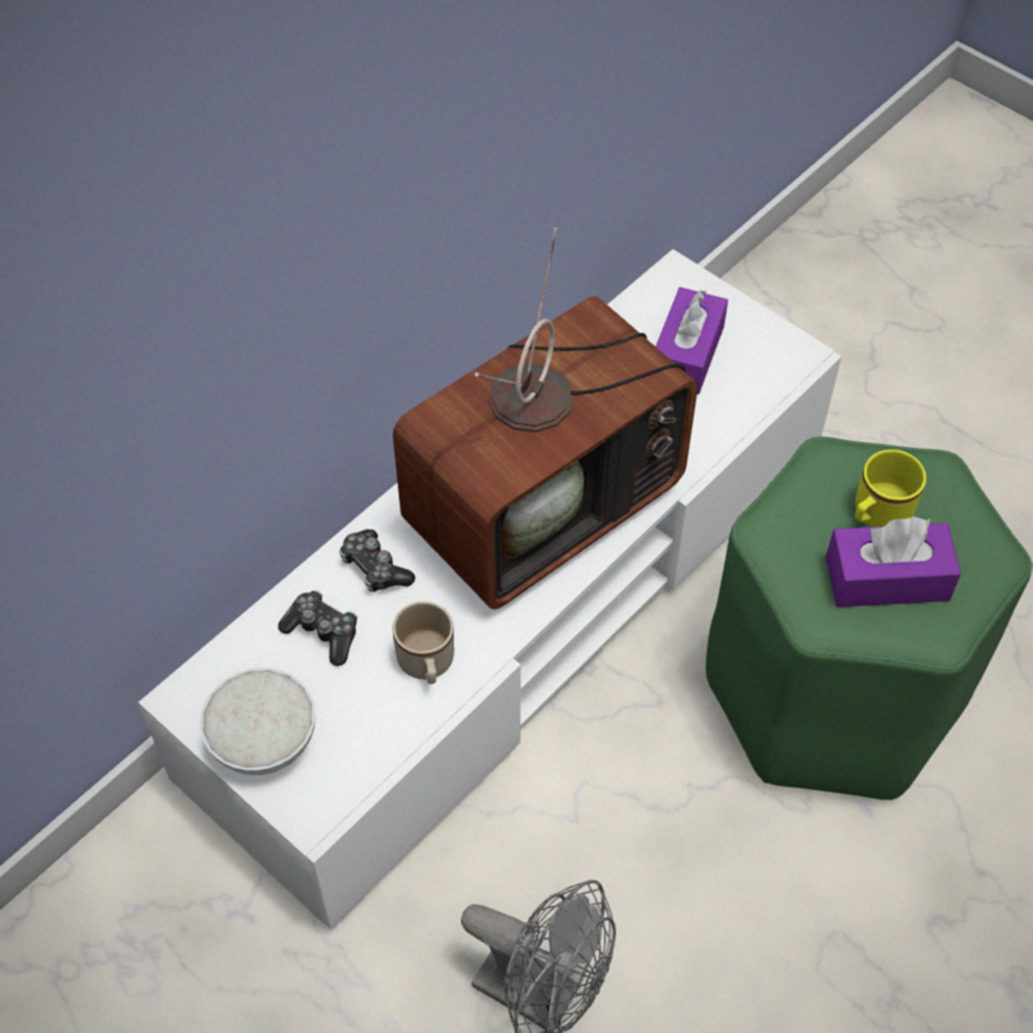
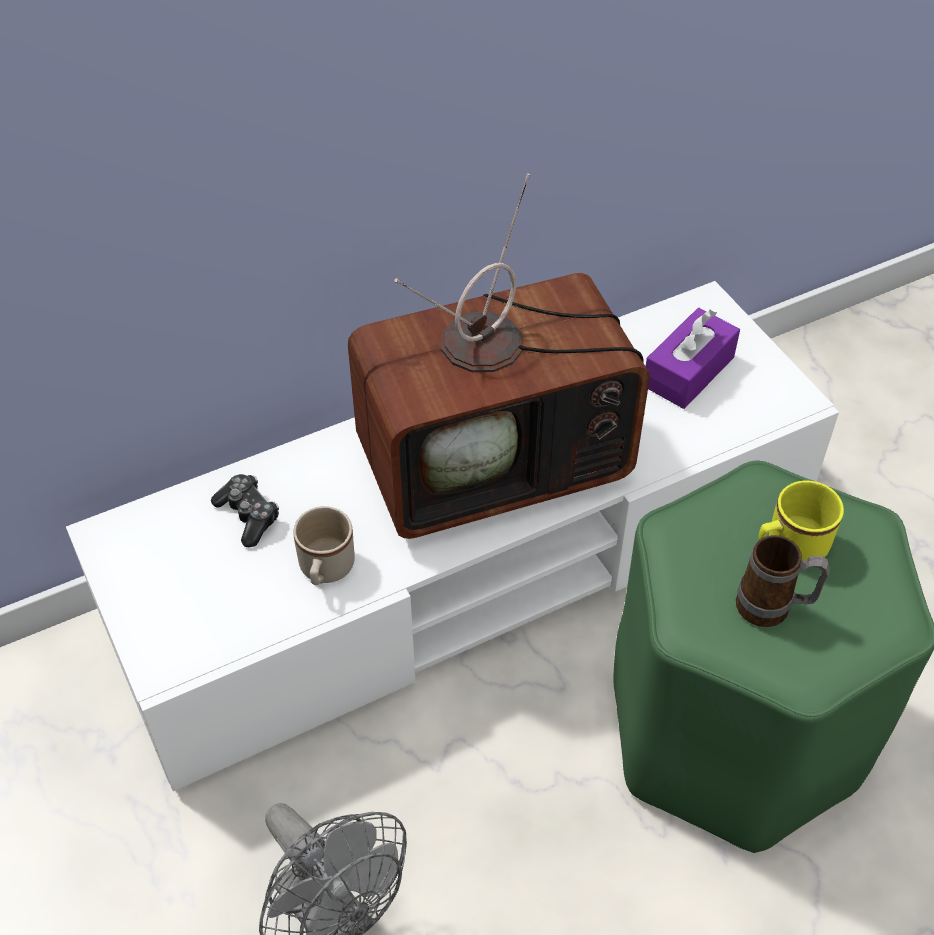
camera: 20 degrees right, 5 degrees down
white bowl [200,668,315,775] -> none
game controller [339,529,415,592] -> none
purple tissue box [826,516,961,607] -> mug [736,535,830,627]

